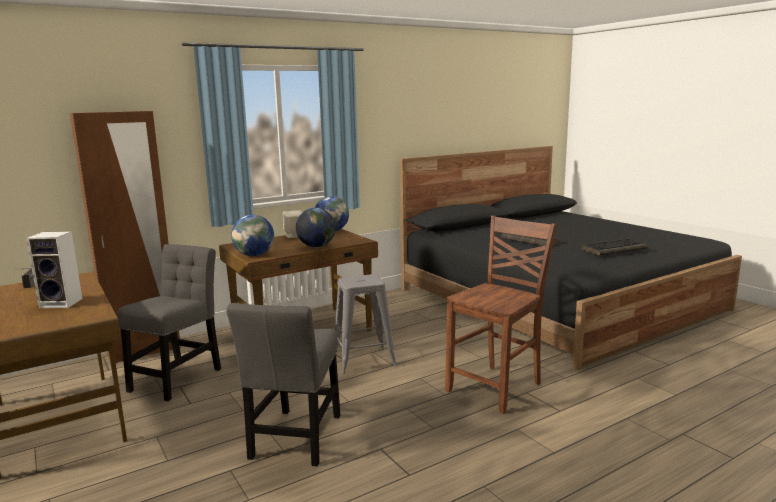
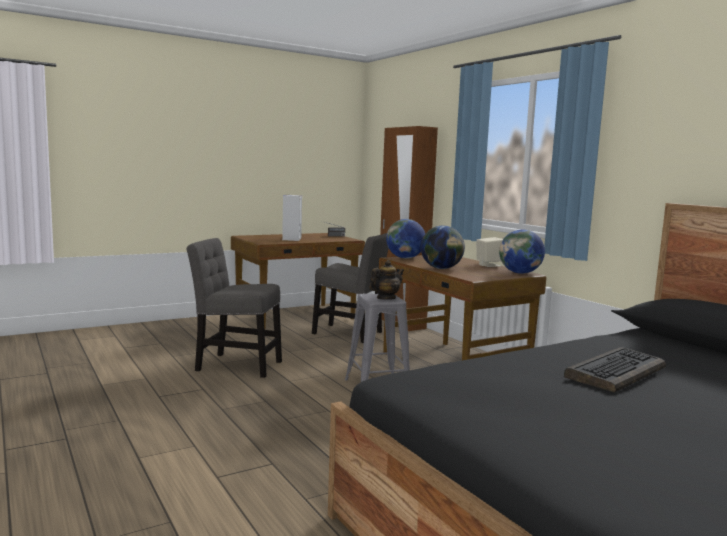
camera: 90 degrees right, 5 degrees down
brown chair [445,216,557,414] -> none
keyboard [581,238,647,256] -> none
none -> teapot [369,260,404,300]

